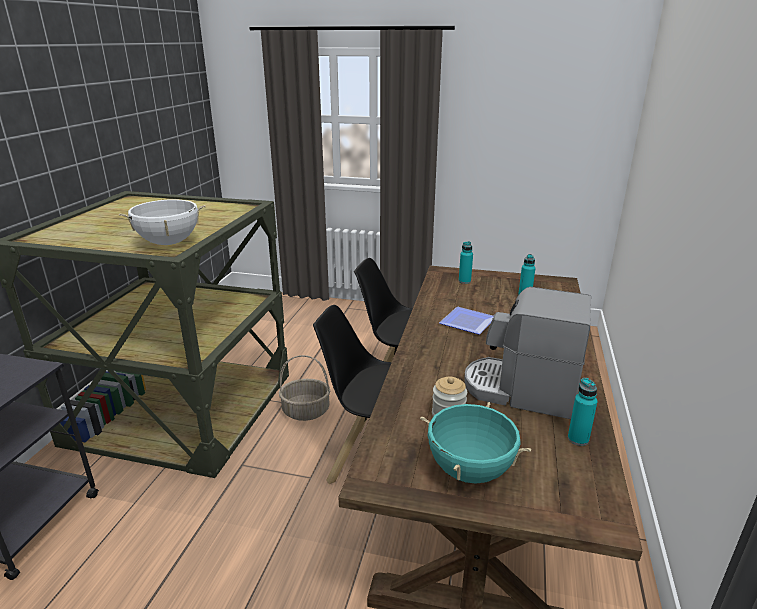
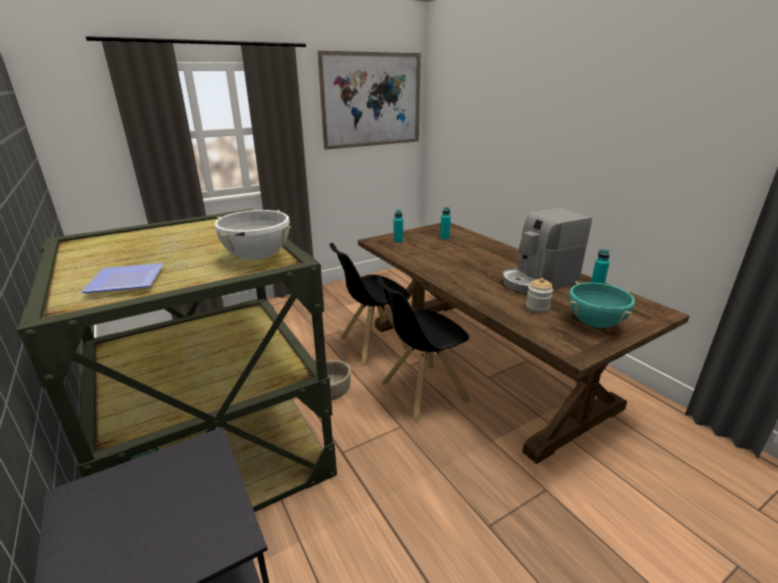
camera: 45 degrees left, 0 degrees up
plate [439,307,494,335] -> plate moved to [81,263,164,293]
none -> picture [317,51,421,150]

